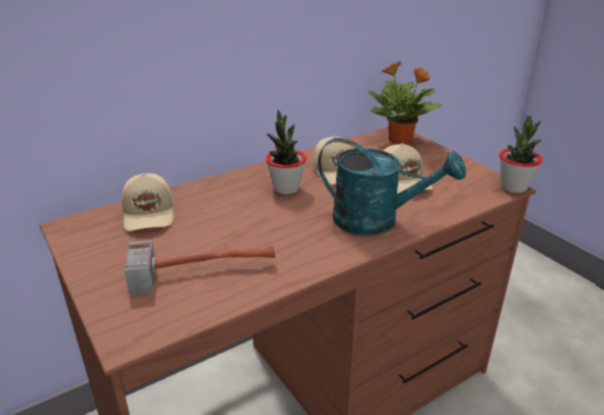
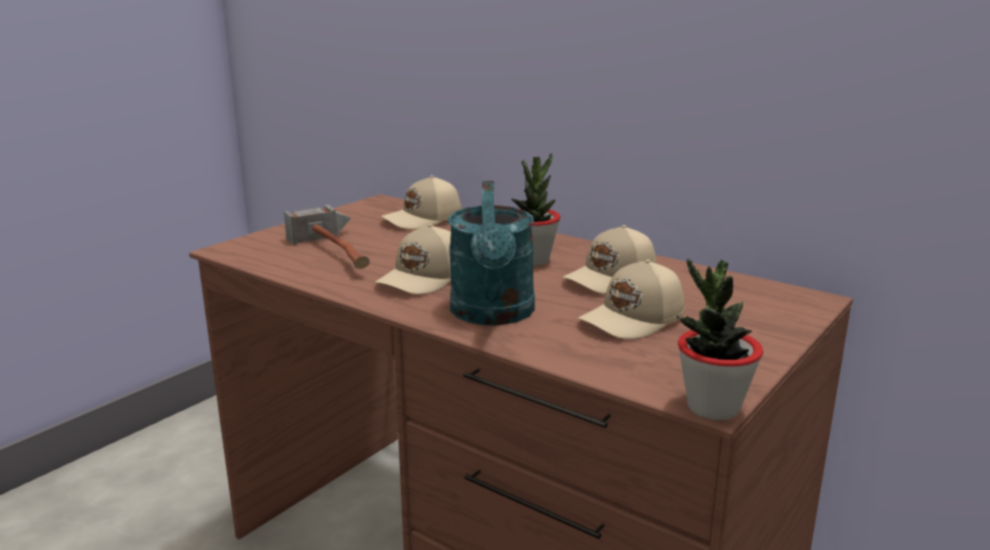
camera: 70 degrees right, 10 degrees down
potted plant [368,61,442,144] -> none
none -> beige cap [375,224,451,295]

